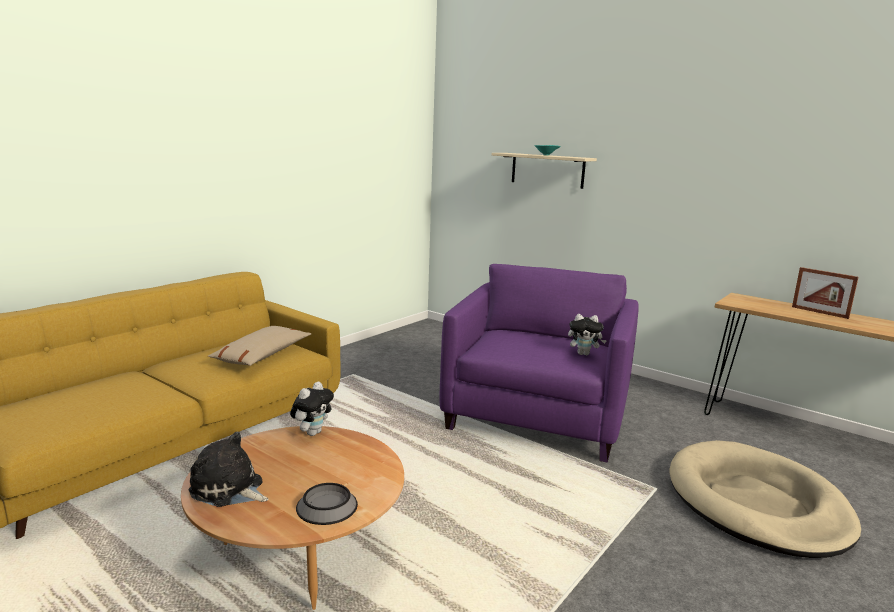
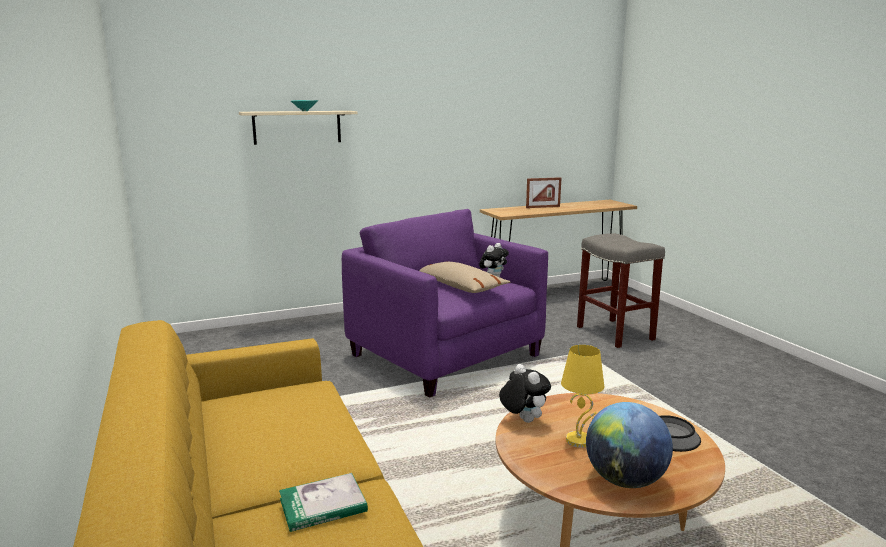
camera: 60 degrees left, 0 degrees up
plush toy [189,432,268,507] -> globe [586,402,673,488]
beige pillow [208,326,311,366] -> beige pillow moved to [419,261,510,293]
beige dog bed [669,440,861,558] -> grey stool [577,233,665,348]
none -> book [279,473,368,532]
none -> yellow table lamp [561,345,604,448]

